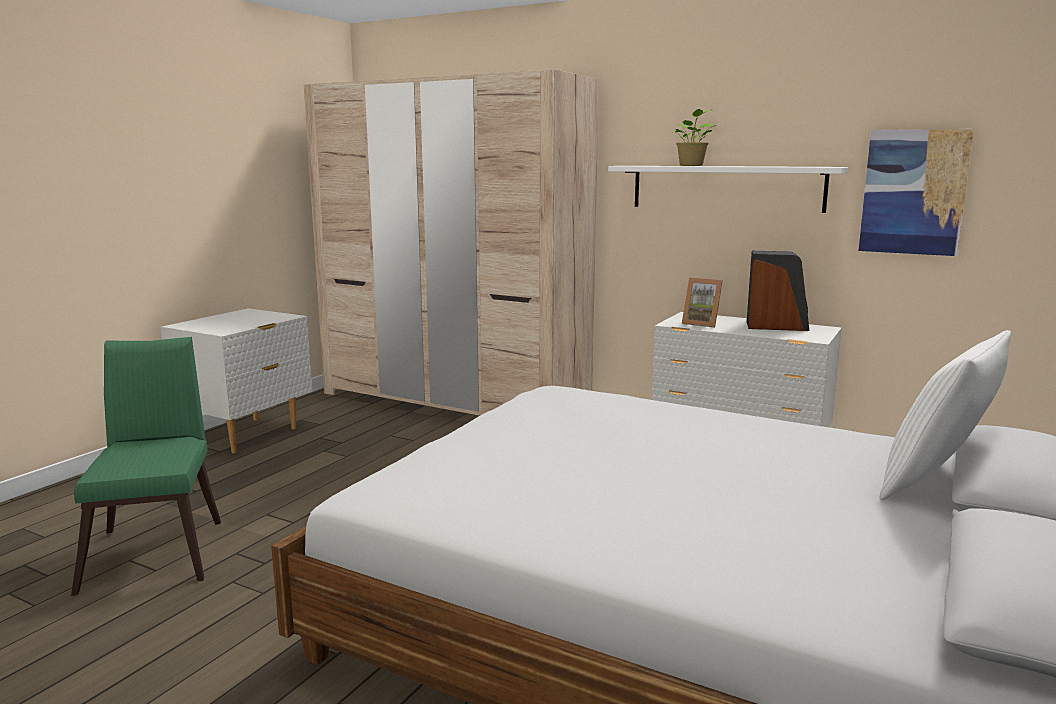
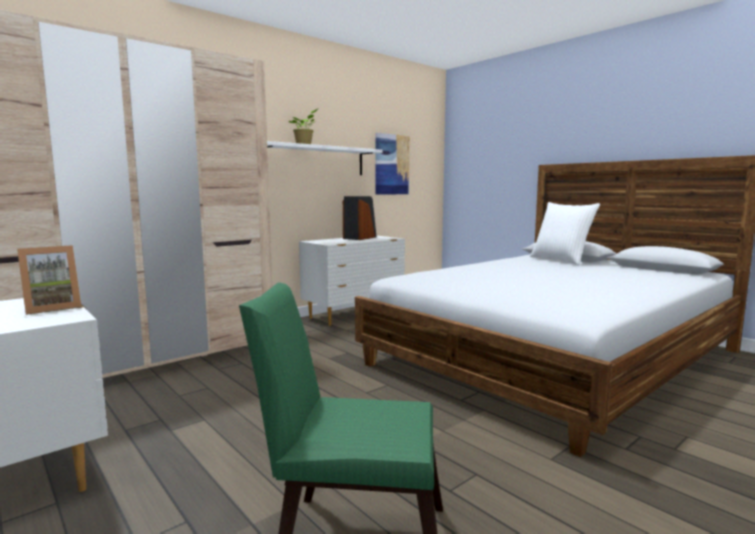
camera: 70 degrees left, 5 degrees down
picture frame [682,278,723,328] -> picture frame moved to [17,245,82,315]

